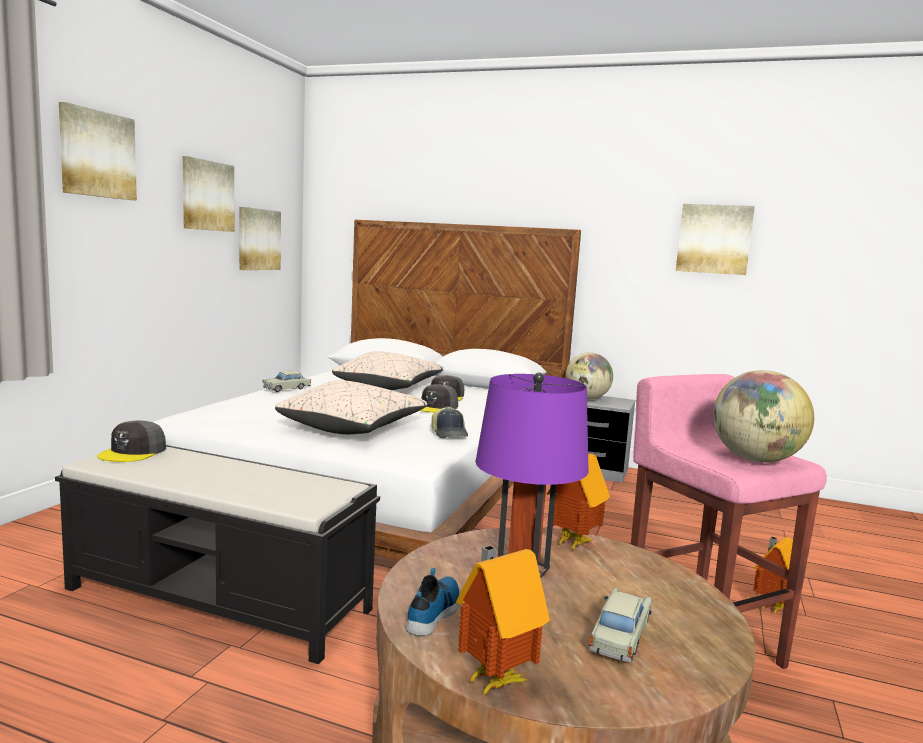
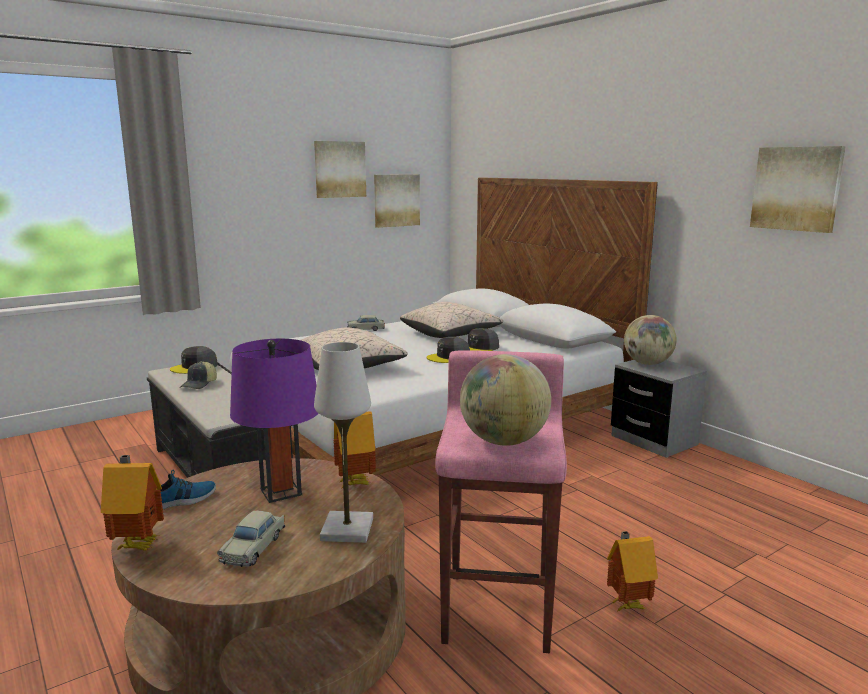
camera: 35 degrees right, 5 degrees up
picture [59,102,137,200] -> none
cap [431,406,468,438] -> cap moved to [179,361,217,389]
beige toy car [589,588,652,662] -> beige toy car turned 135 degrees clockwise [217,510,285,567]
none -> white table lamp [314,342,373,543]

